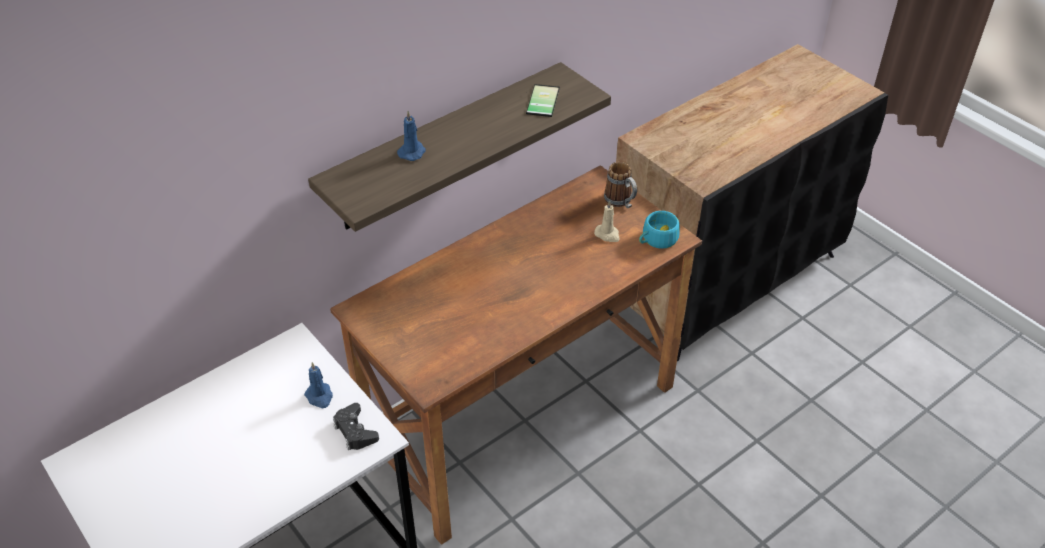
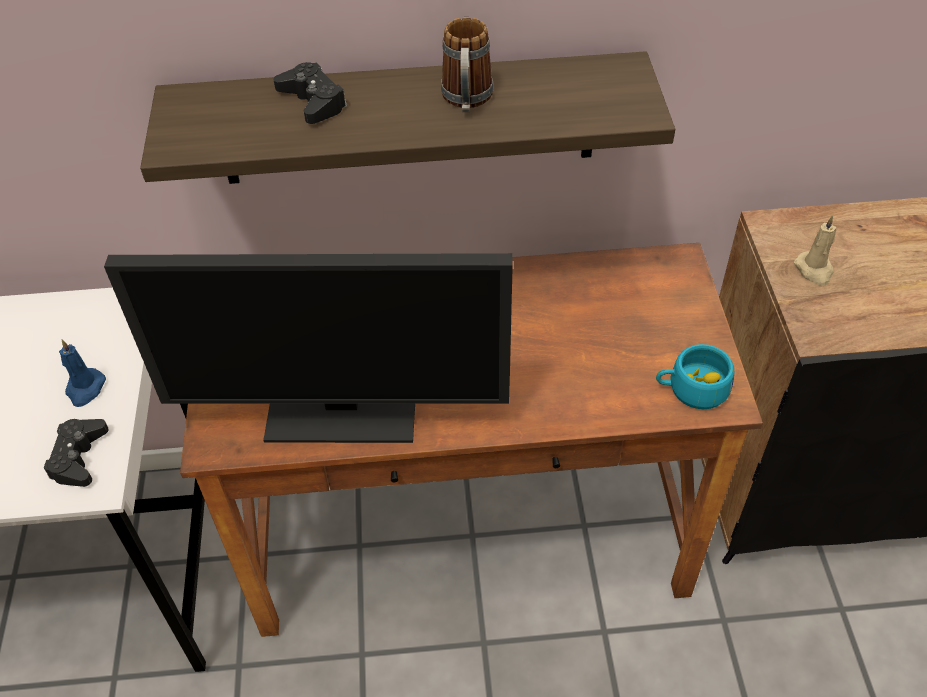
camera: 35 degrees right, 5 degrees up
blue candle [397,111,426,161] -> black game controller [273,62,347,124]
phone [526,84,560,117] -> none
beige candle [594,200,620,242] -> beige candle moved to [794,215,837,286]
mug [604,162,637,208] -> mug moved to [441,17,493,112]
none -> monitor [104,253,513,443]

